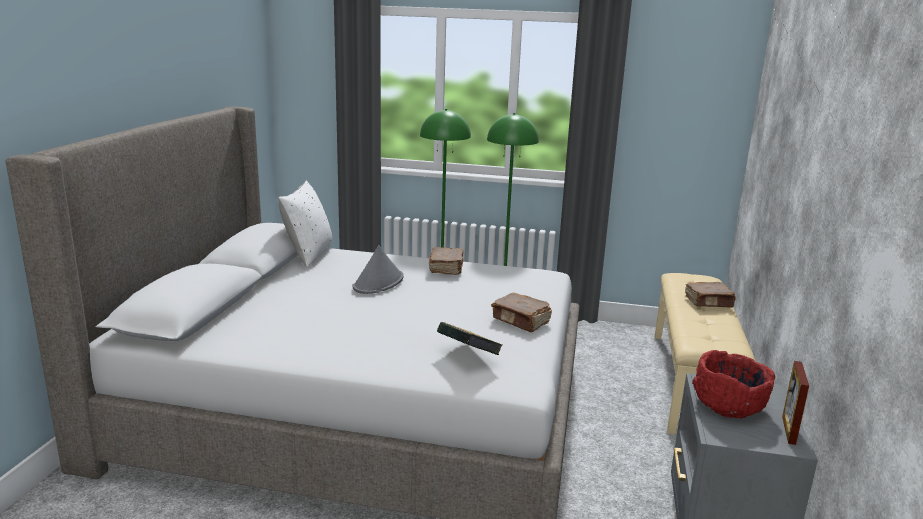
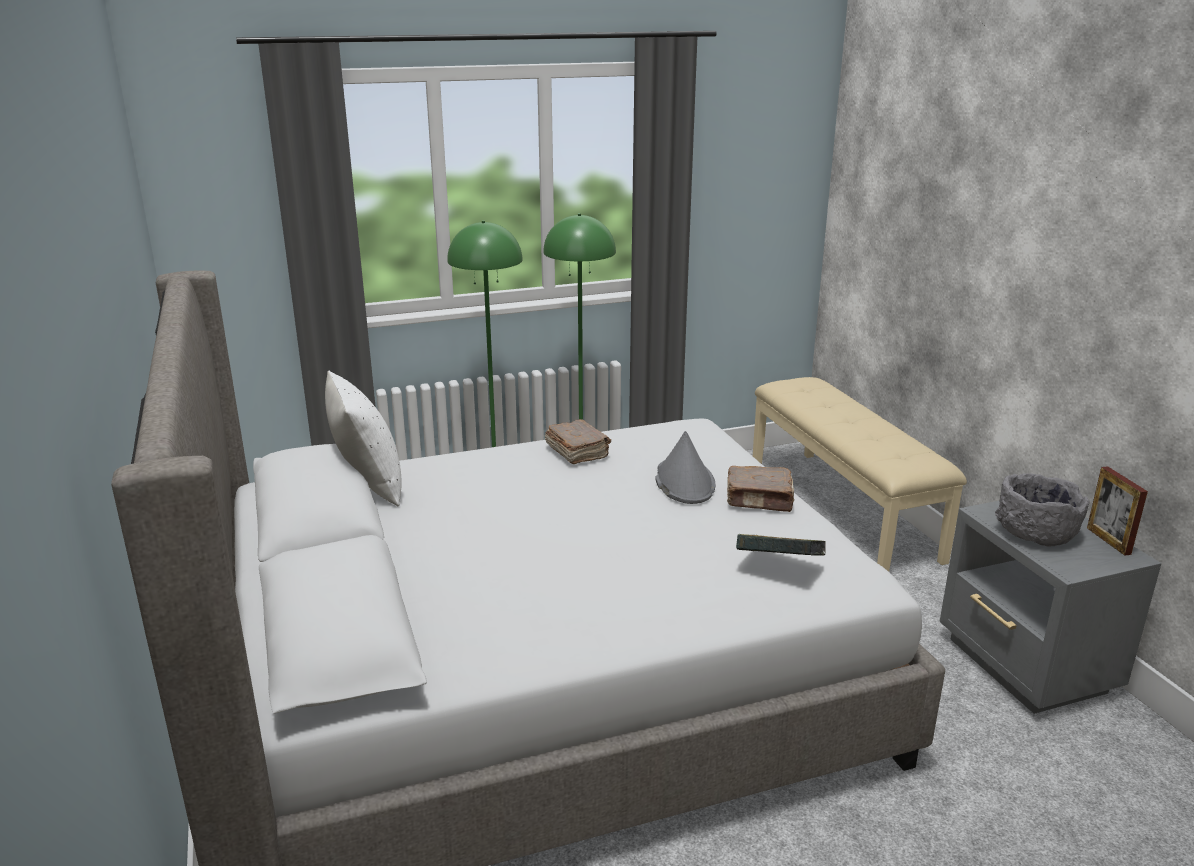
camera: 30 degrees left, 5 degrees up
grey hat [353,245,404,294] -> grey hat moved to [655,431,715,504]
brown book [685,282,736,307] -> none
red bowl [692,350,775,418] -> grey bowl [995,473,1089,547]

